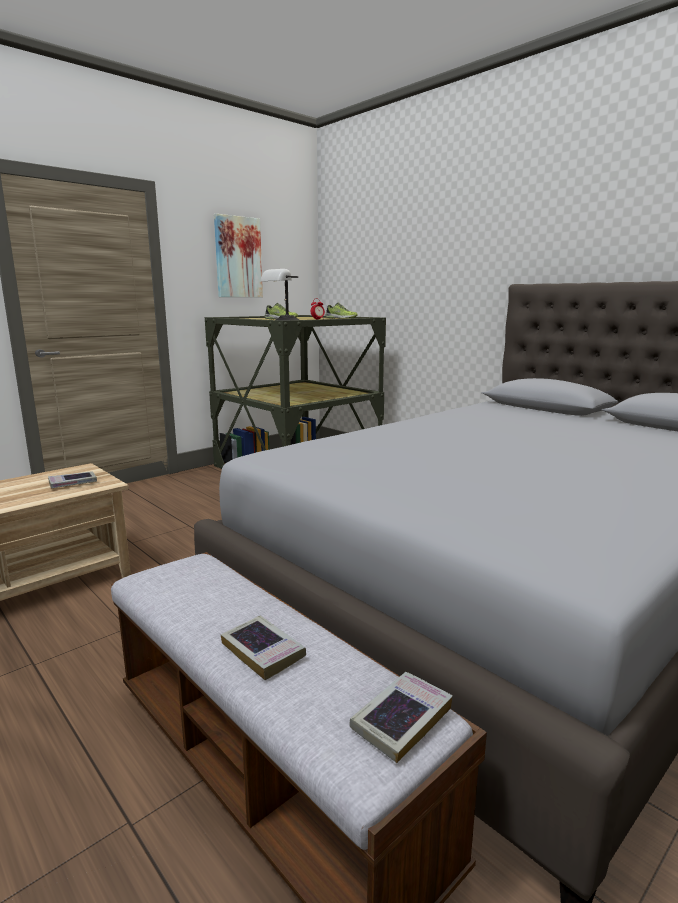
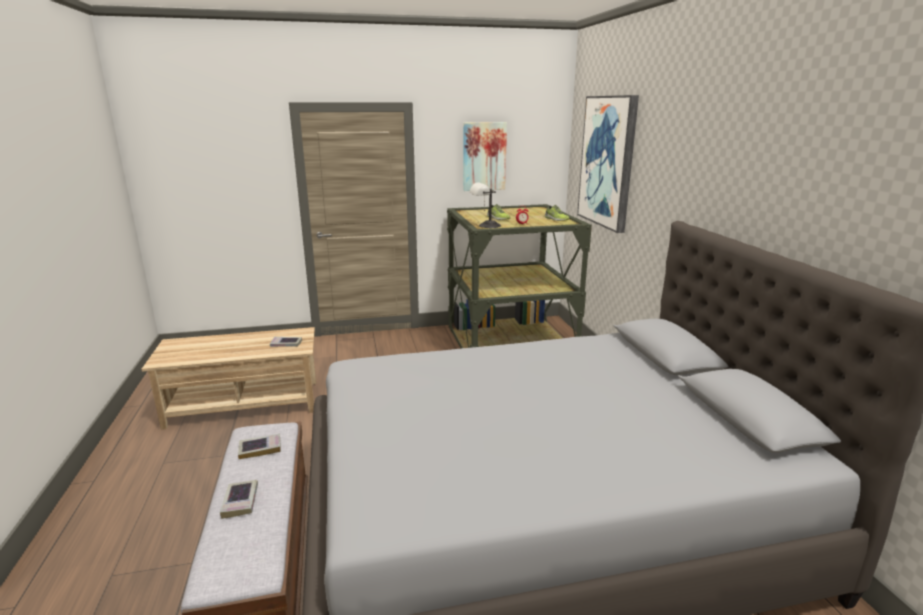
camera: 30 degrees right, 5 degrees up
book [349,672,453,763] -> book moved to [238,434,281,459]
none -> picture [577,95,639,233]

